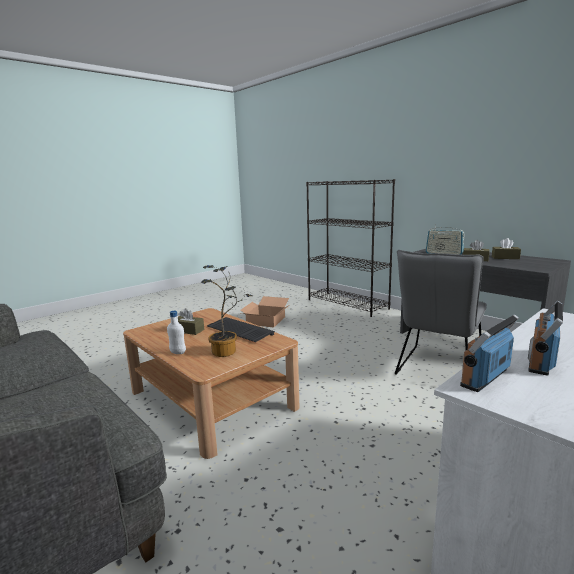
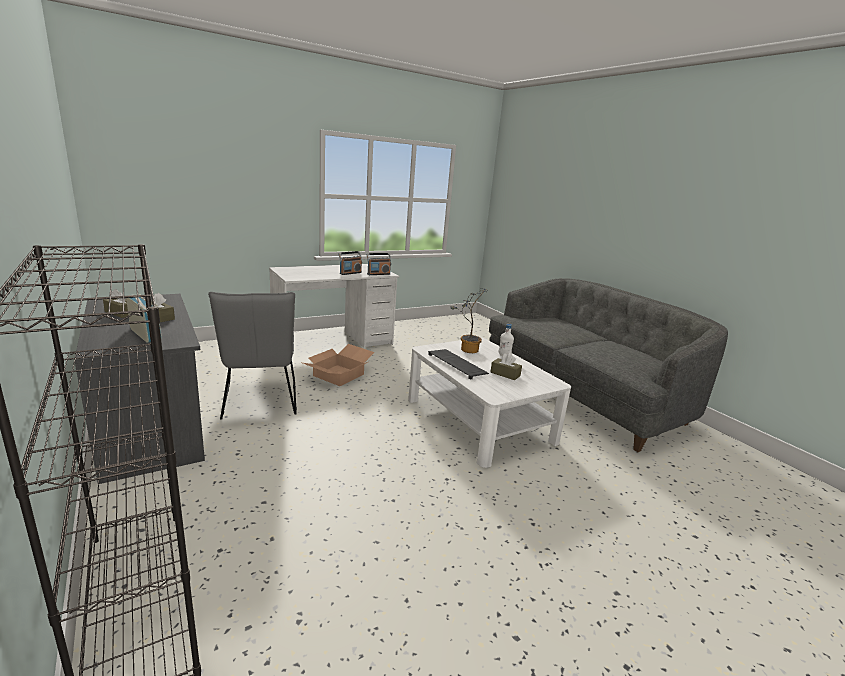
camera: 170 degrees left, 5 degrees up
brown coffee table [123,308,299,459] -> white coffee table [408,338,571,468]
cardboard box [241,296,289,327] -> cardboard box moved to [303,344,374,386]
grey chair [395,250,487,375] -> grey chair turned 120 degrees clockwise [208,292,297,419]

